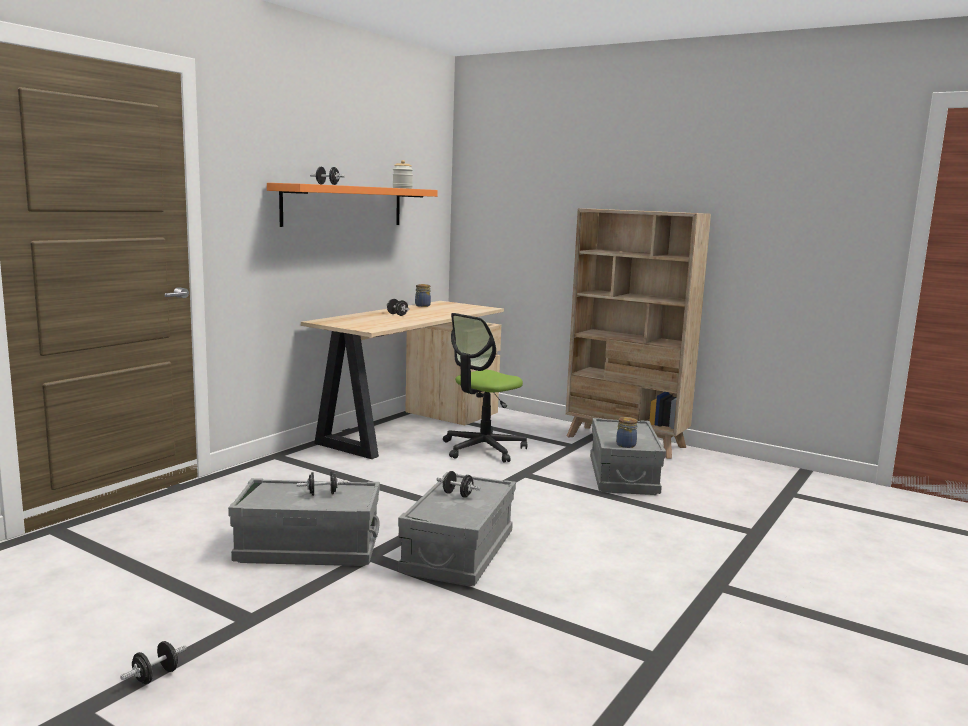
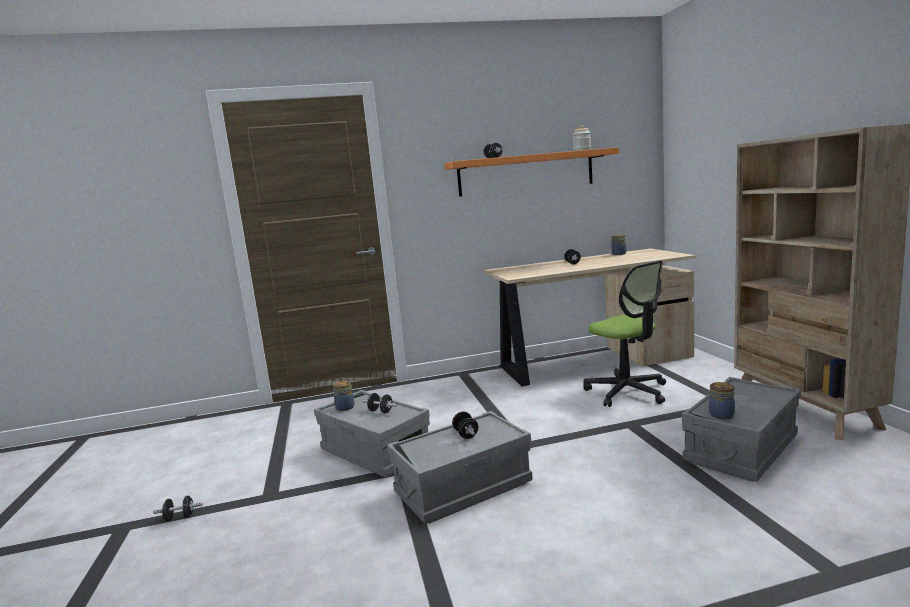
camera: 45 degrees right, 0 degrees up
office chair [443,313,528,463] -> office chair turned 120 degrees counterclockwise [583,260,666,407]
none -> jar [333,380,355,411]

